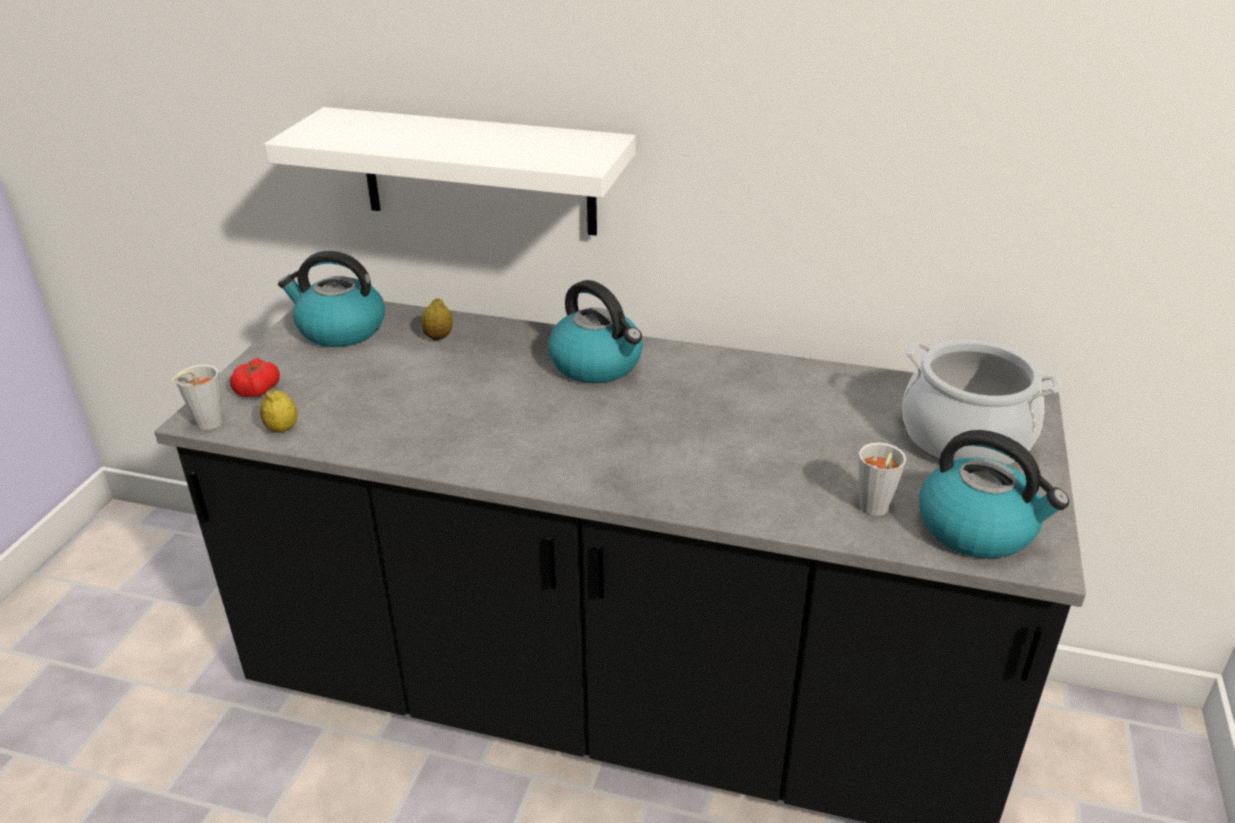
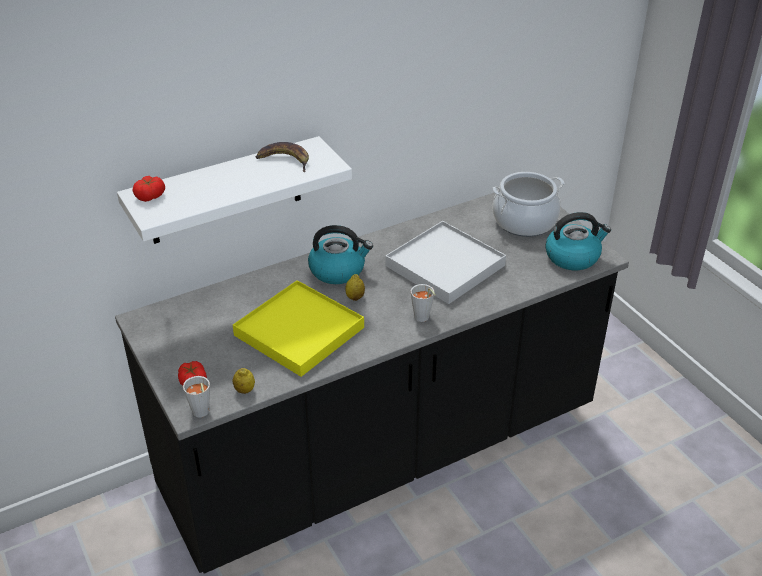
camera: 45 degrees left, 5 degrees up
kettle [278,251,385,347] -> none
lemon [421,298,453,341] -> lemon moved to [345,274,365,301]
grey cup [859,443,906,516] -> grey cup moved to [411,284,436,322]
none -> tomato [133,176,165,202]
none -> yellow tray [233,280,364,377]
none -> banana [256,142,309,172]
none -> white tray [385,221,506,304]

